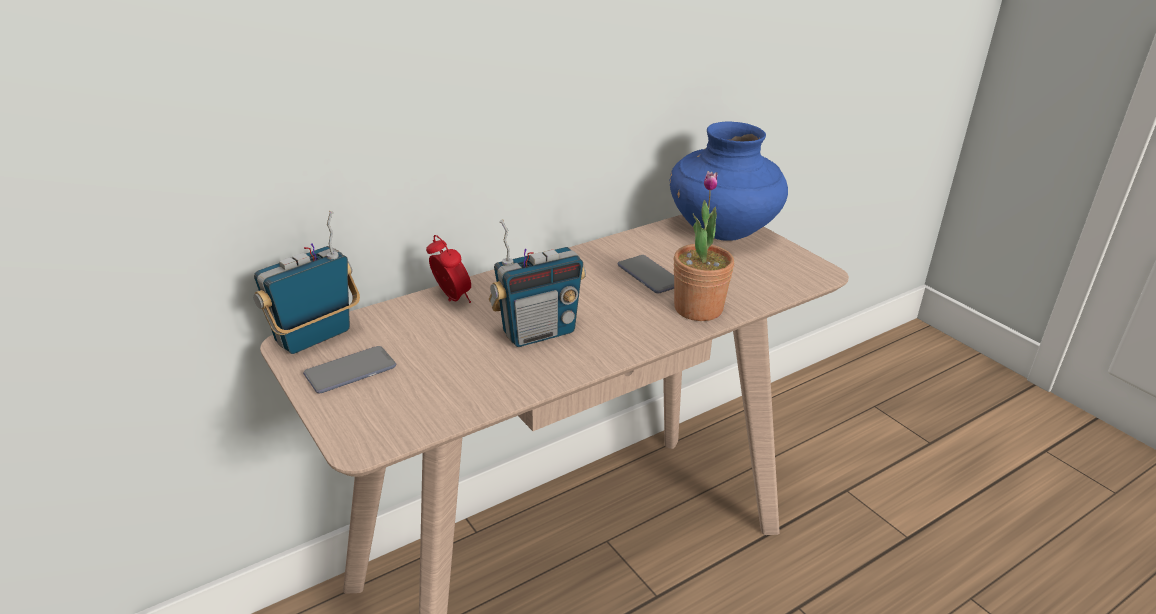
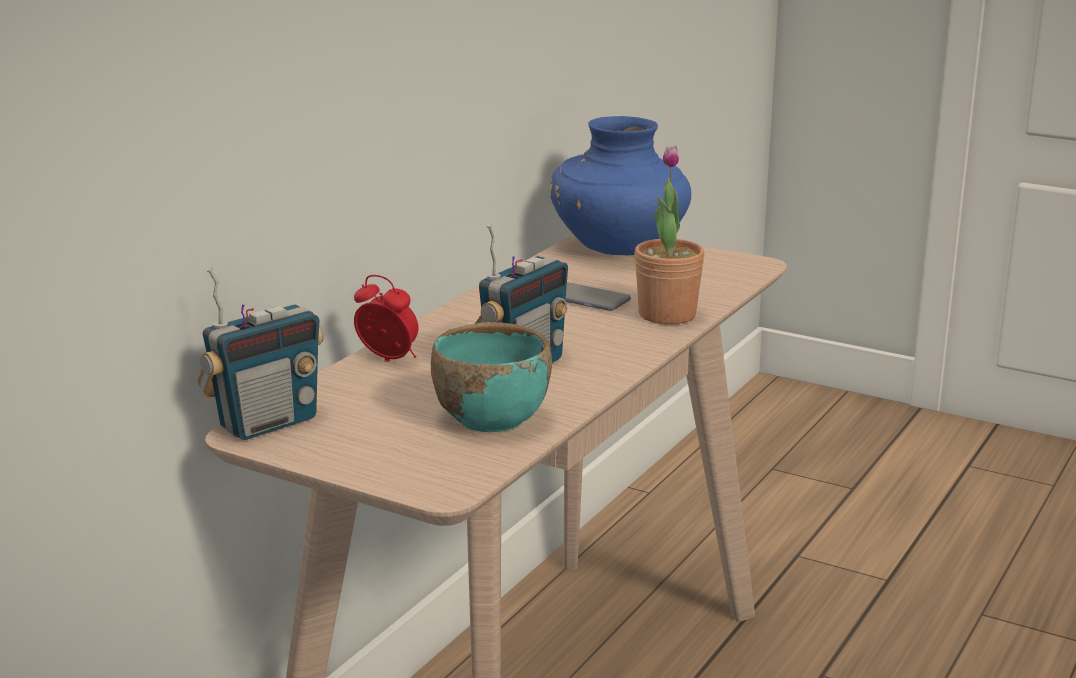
camera: 25 degrees left, 10 degrees down
radio [253,211,360,354] -> radio turned 150 degrees counterclockwise [198,267,324,440]
phone [303,346,396,394] -> none
none -> turquoise bowl [431,322,552,432]

